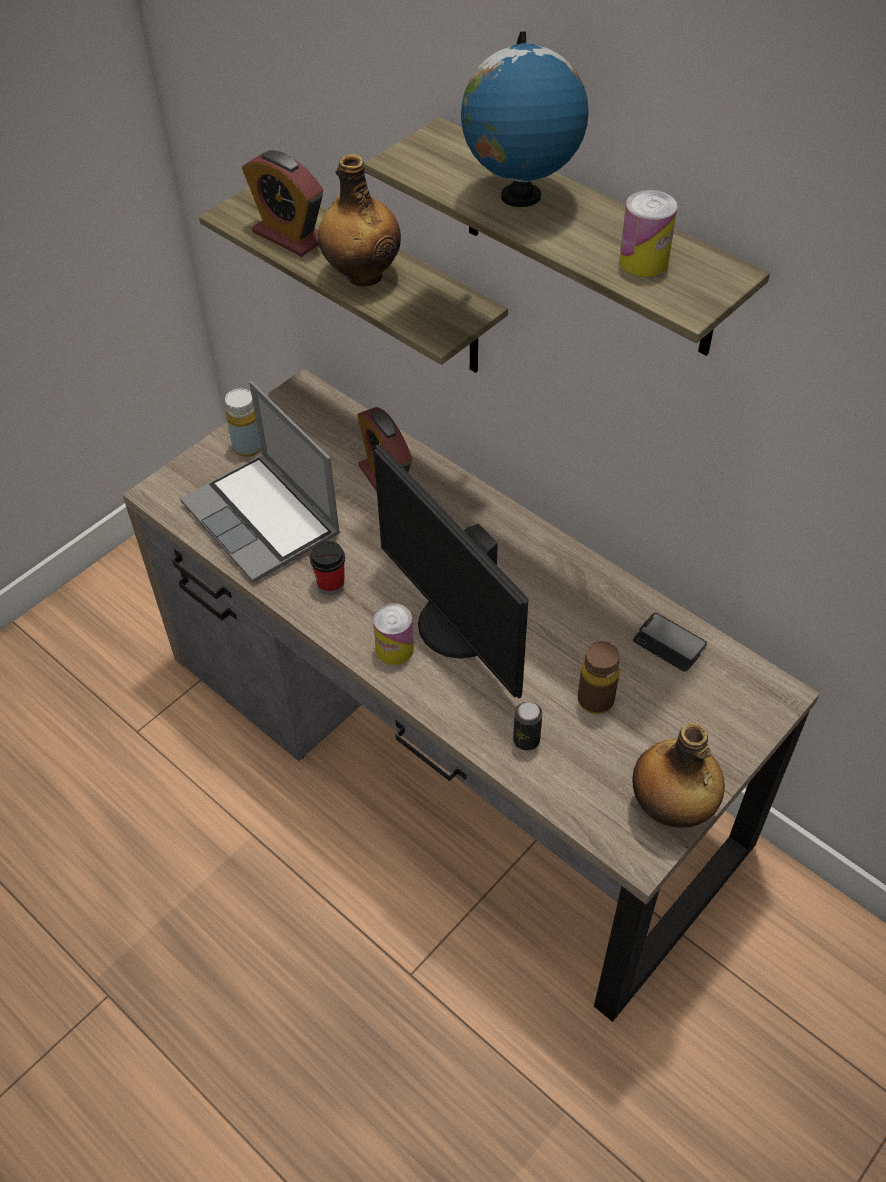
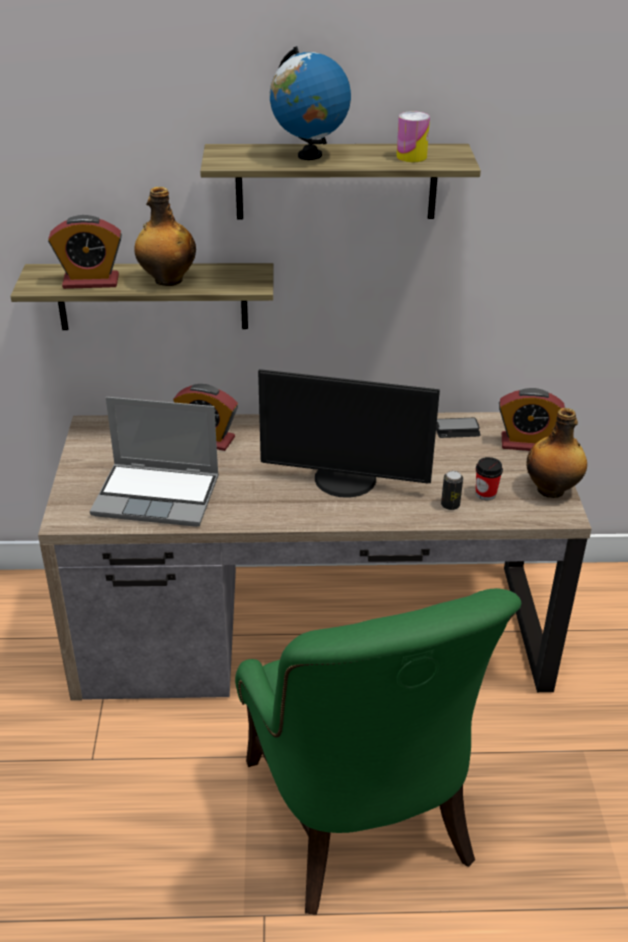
camera: 45 degrees left, 15 degrees down
yellow bottle [225,388,261,457] -> none
cup [310,541,345,594] -> cup moved to [476,457,503,500]
can [373,603,414,665] -> none
brown bottle [578,641,620,714] -> none
none -> green chair [235,588,521,915]
none -> alarm clock [499,388,565,451]

